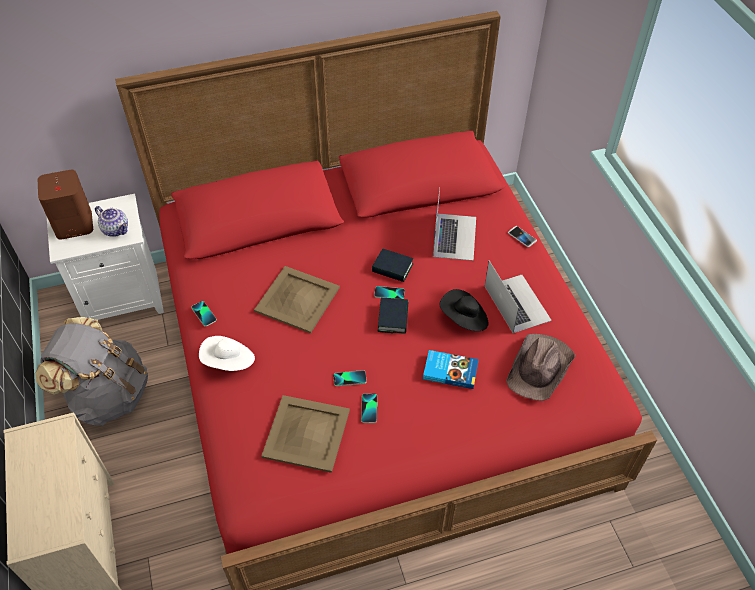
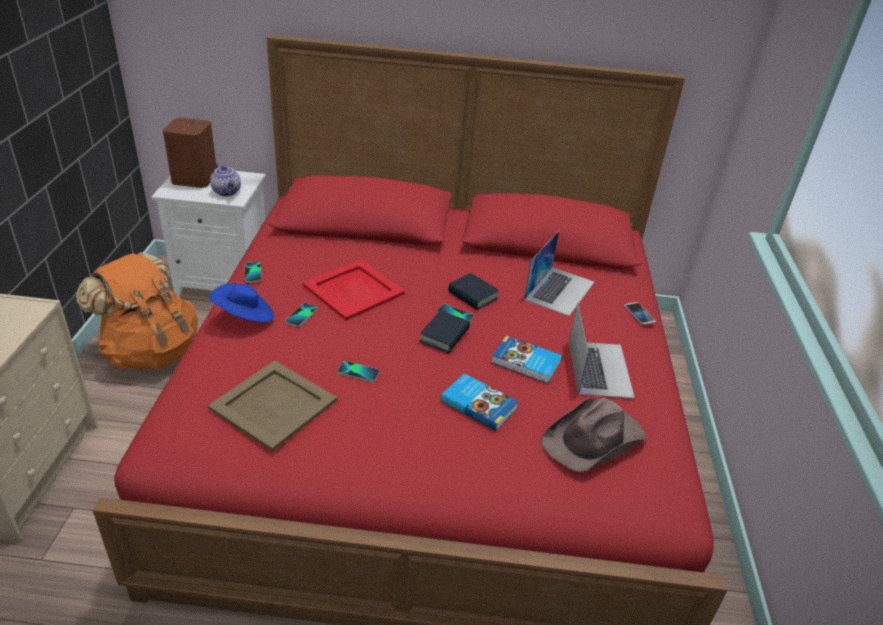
camera: 20 degrees right, 15 degrees down
grey backpack [36,317,148,425] -> orange backpack [76,252,198,370]
white hat [199,336,255,371] -> blue hat [209,283,274,322]
beige tray [254,266,340,334] -> red tray [303,259,405,320]
phone [361,393,377,423] -> phone moved to [285,303,318,327]
black hat [440,289,489,331] -> book [491,336,562,383]

